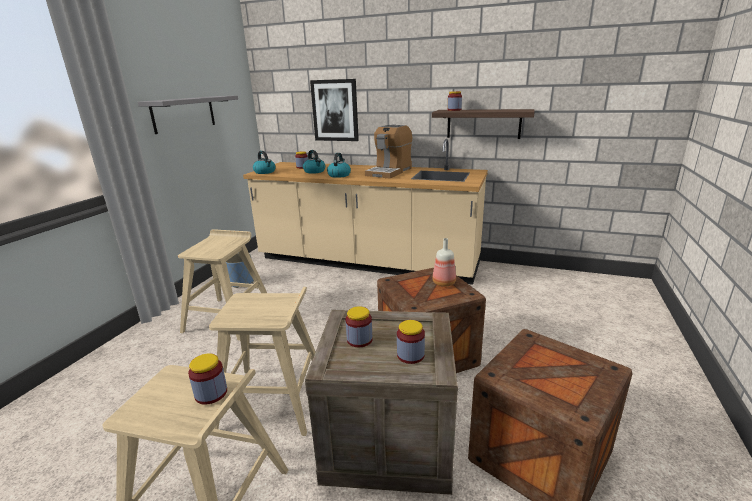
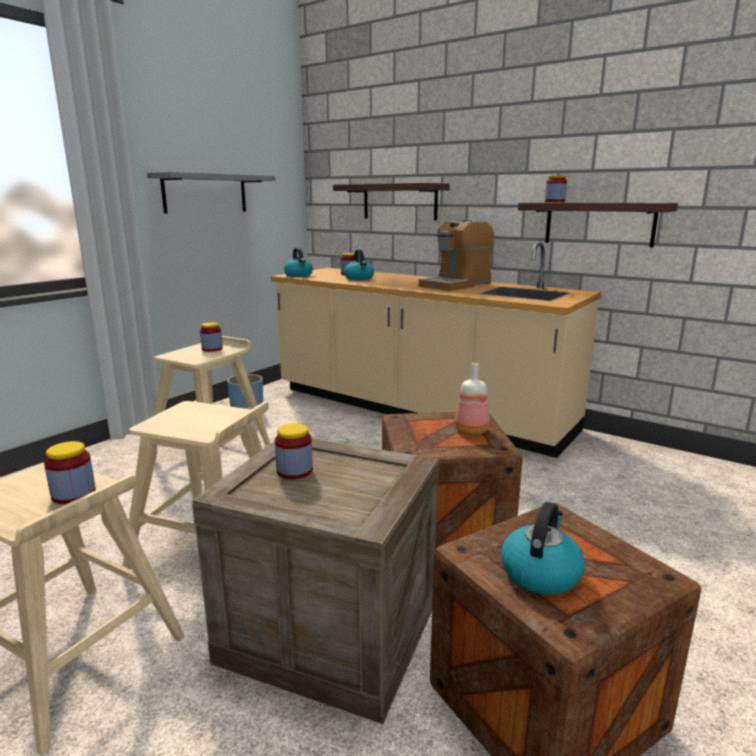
camera: 15 degrees right, 5 degrees down
picture [310,79,359,141] -> shelf [333,183,450,220]
kettle [327,153,351,178] -> kettle moved to [501,502,585,595]
jar [397,320,425,364] -> jar moved to [200,322,223,352]

